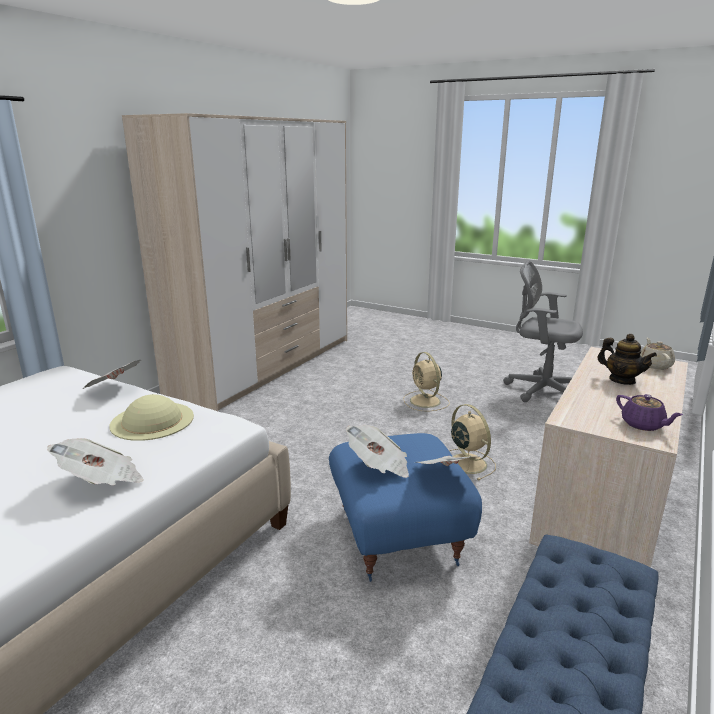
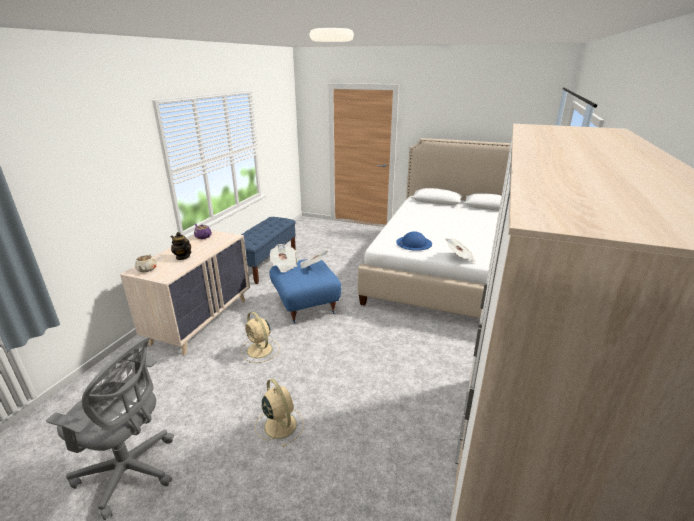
camera: 170 degrees right, 5 degrees up
newspaper [47,438,144,485] -> none
beige hat [109,394,194,441] -> blue hat [396,231,432,251]

